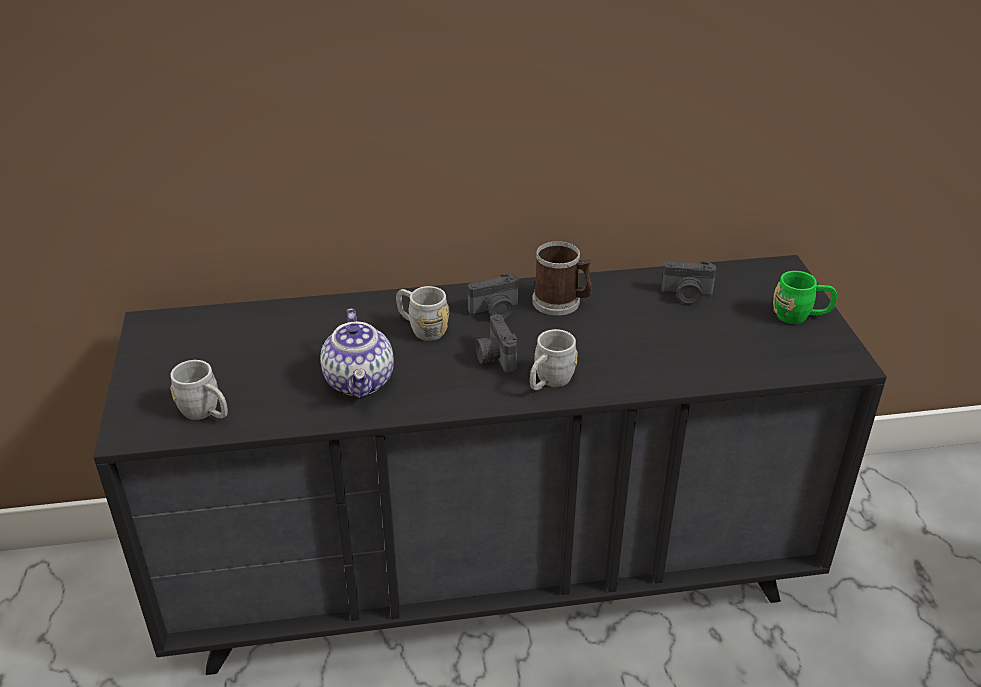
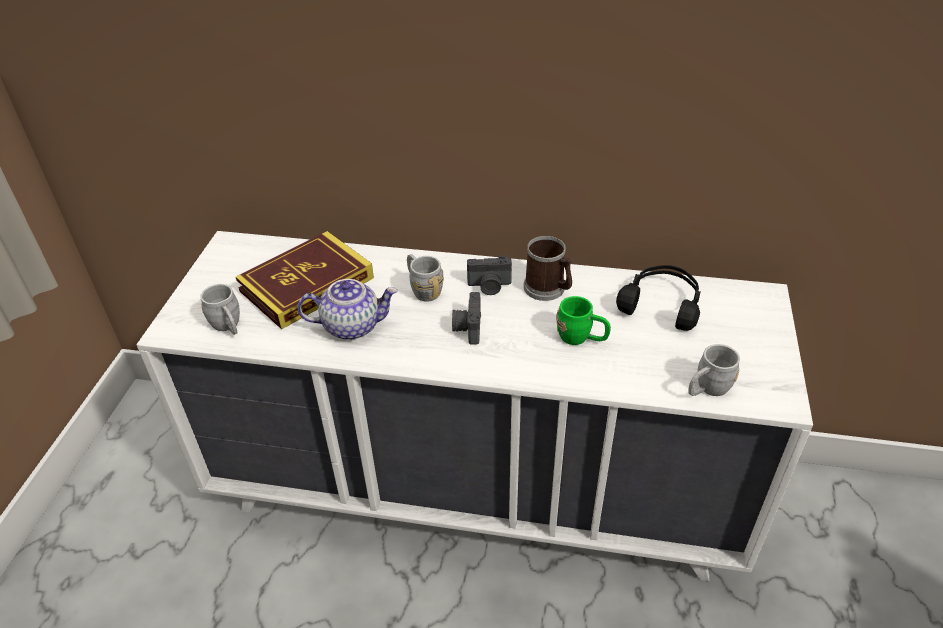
camera: 20 degrees right, 5 degrees up
black dresser [94,255,887,675] -> white dresser [136,231,813,581]
teapot [320,309,394,399] -> teapot turned 105 degrees counterclockwise [297,279,398,340]
grey mug [530,329,578,390] -> grey mug moved to [688,344,740,396]
camera [662,261,716,304] -> black headphones [616,265,701,331]
green mug [773,271,837,324] -> green mug moved to [556,296,611,345]
none -> book [236,231,374,329]

